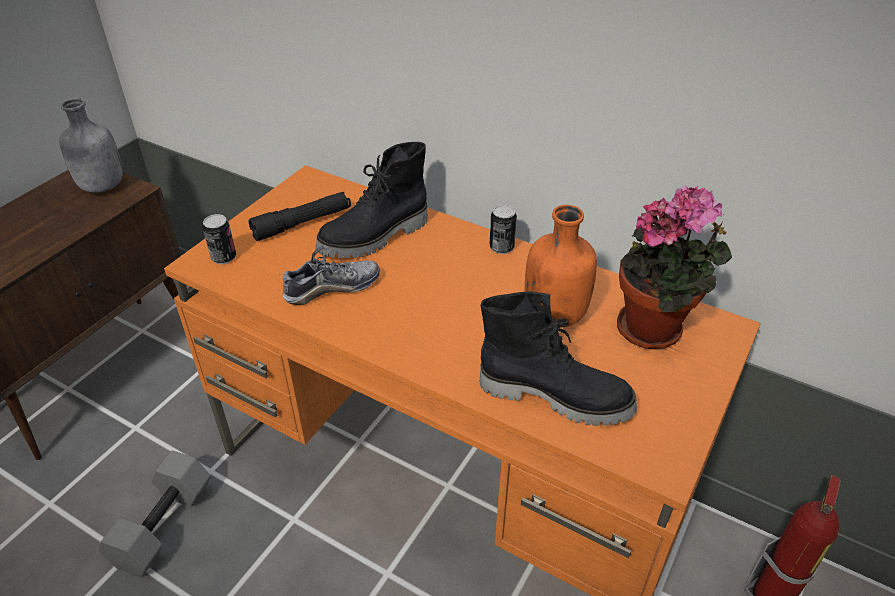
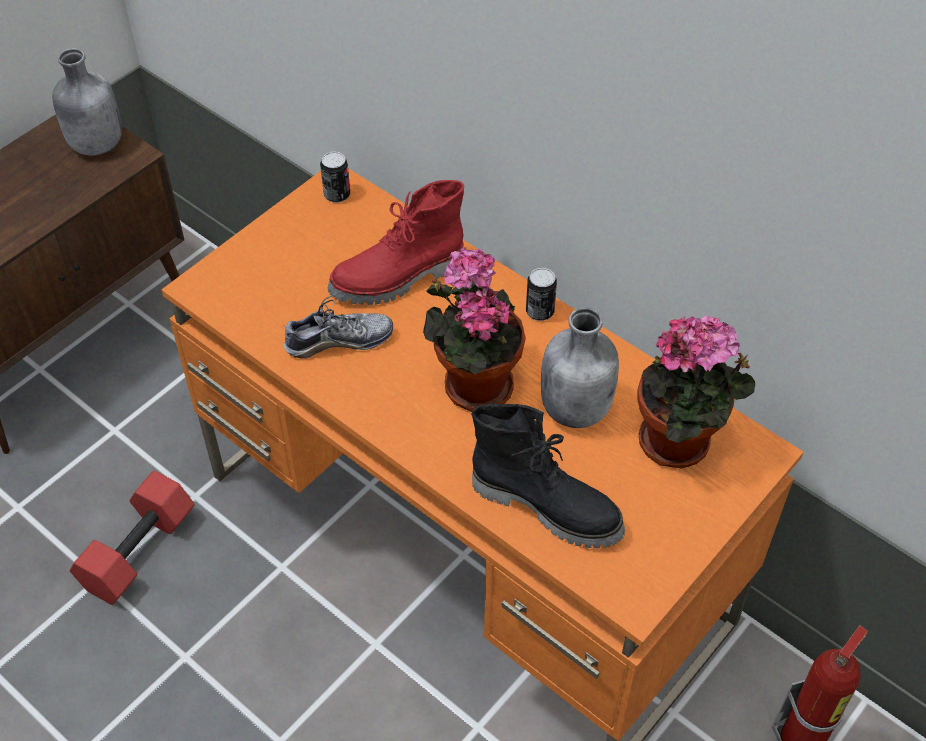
camera: 10 degrees right, 10 degrees up
grey dumbbell [98,451,211,577] -> red dumbbell [70,471,195,605]
can [202,214,236,264] -> can moved to [320,151,350,203]
black flashlight [248,192,351,241] -> none
black boot [315,142,428,258] -> red boot [328,180,464,305]
orange bottle [524,205,597,327] -> grey bottle [541,307,619,428]
none -> potted plant [423,246,526,412]

